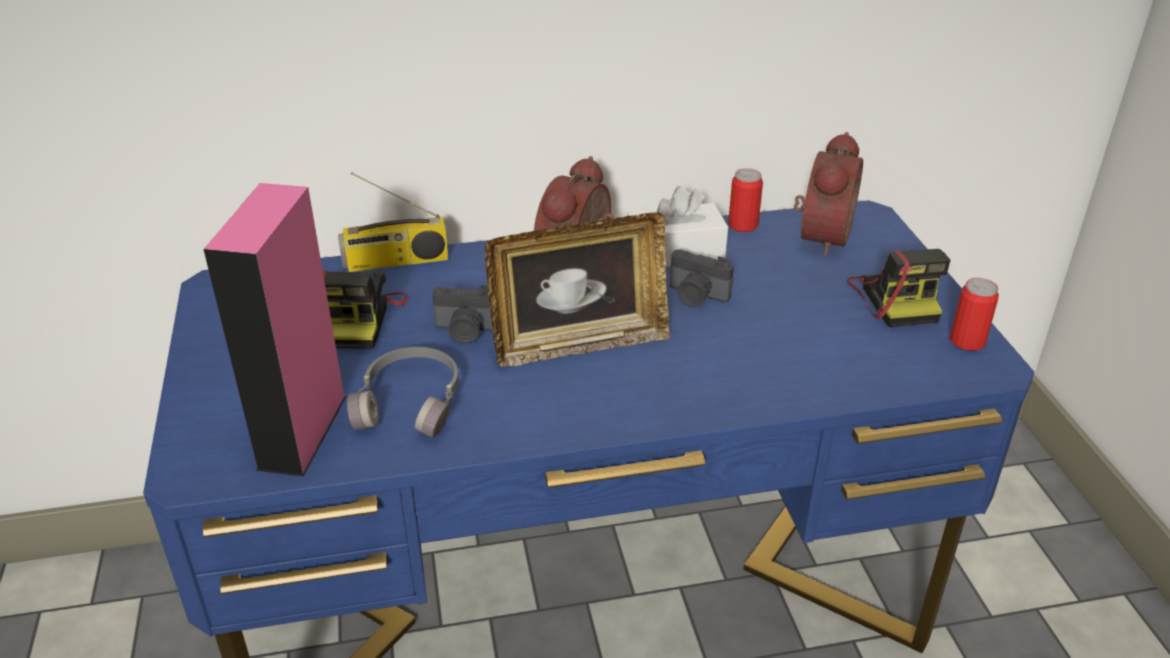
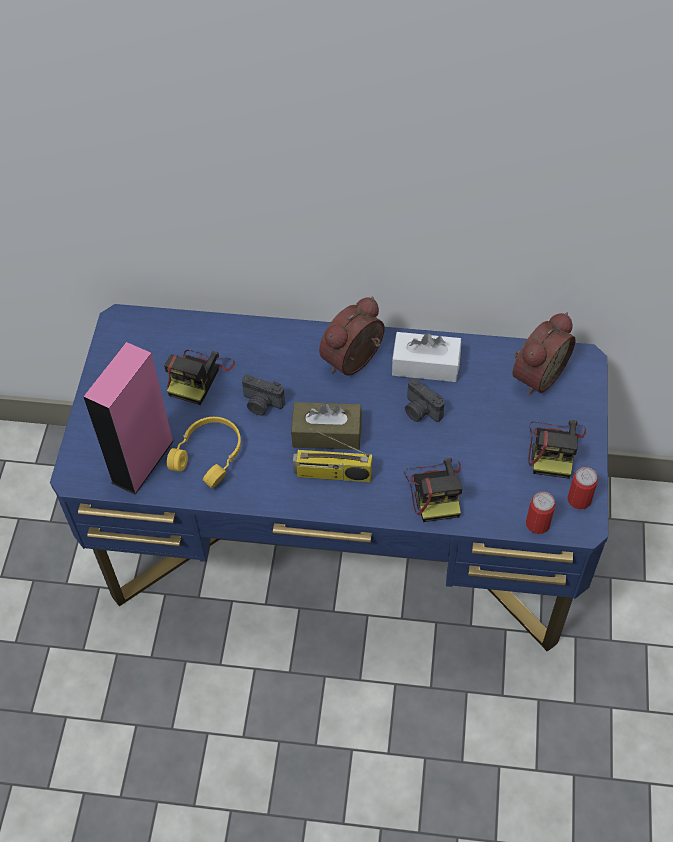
camera: 20 degrees right, 20 degrees up
radio [338,172,448,272] -> radio moved to [293,427,372,482]
grey headphones [347,347,459,438] -> yellow headphones [167,417,241,488]
picture frame [485,212,670,367] -> brown tissue box [291,402,362,450]
can [728,168,763,232] -> can moved to [526,492,555,534]
none -> camera [405,458,462,522]

